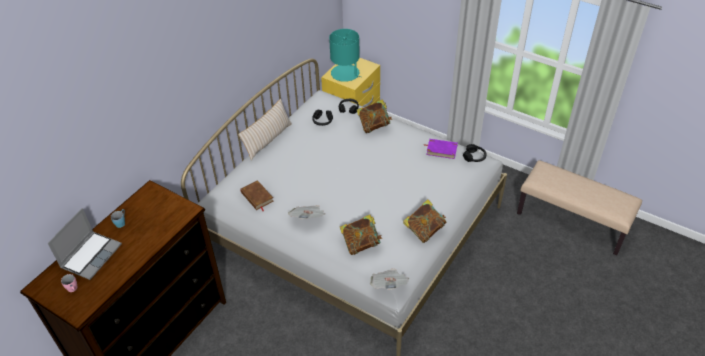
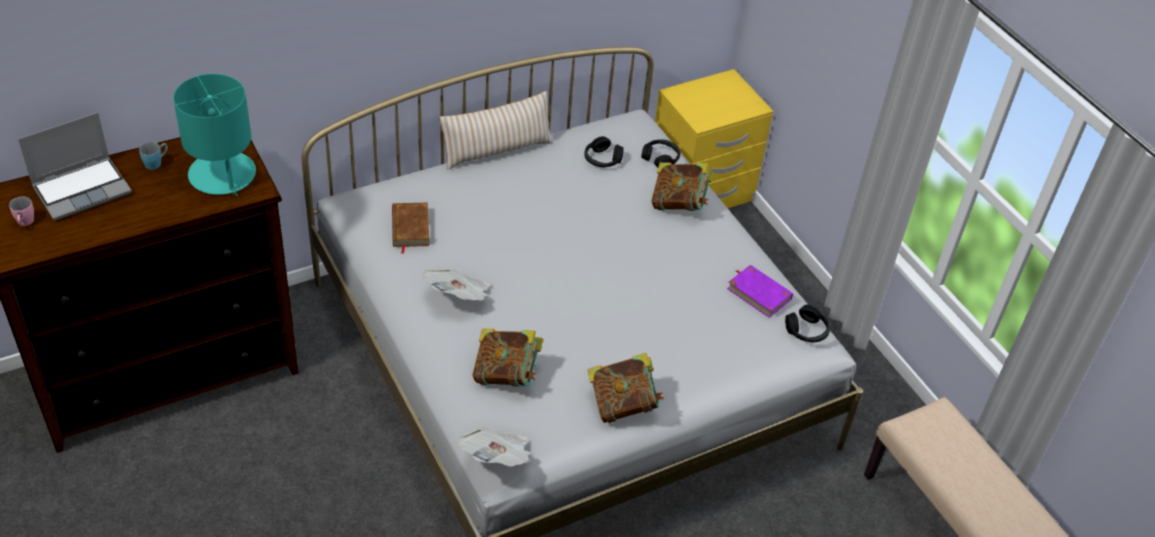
camera: 25 degrees right, 0 degrees up
turquoise table lamp [329,29,361,82] -> turquoise table lamp moved to [173,74,256,196]

